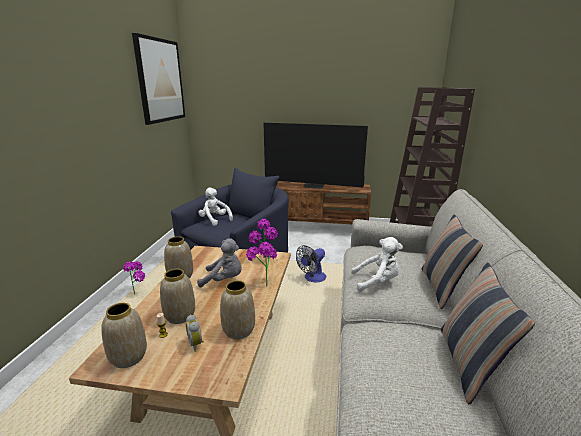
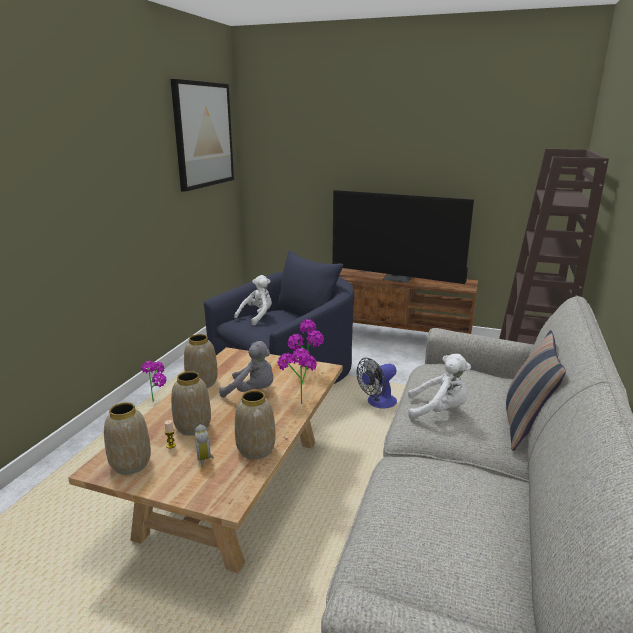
camera: 10 degrees right, 0 degrees up
white plush toy [198,188,233,226] -> white plush toy turned 75 degrees clockwise [234,275,272,326]
pillow [441,262,535,404] -> none

